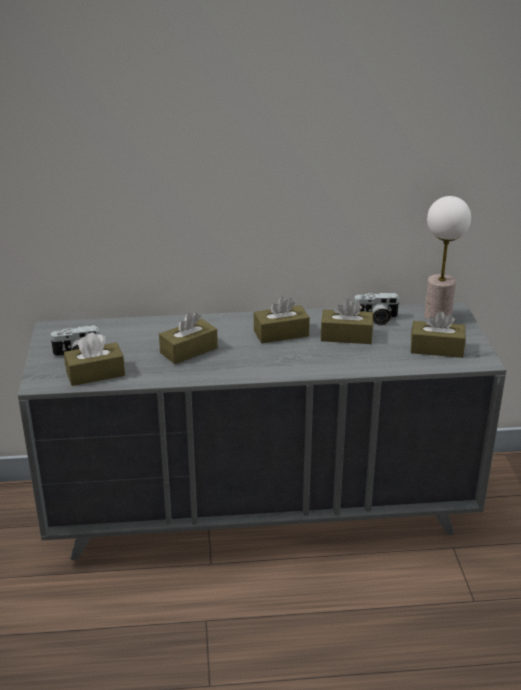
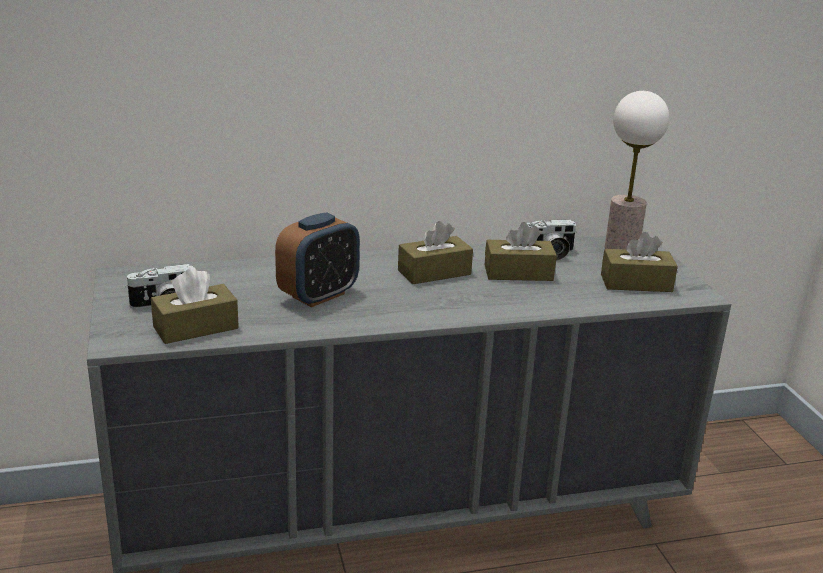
camera: 10 degrees left, 5 degrees down
brown tissue box [159,312,218,364] -> alarm clock [275,212,360,307]

